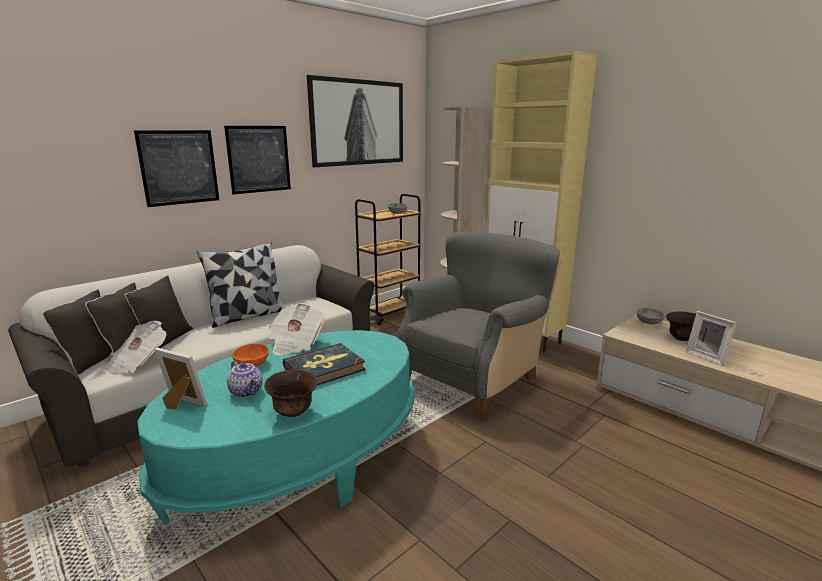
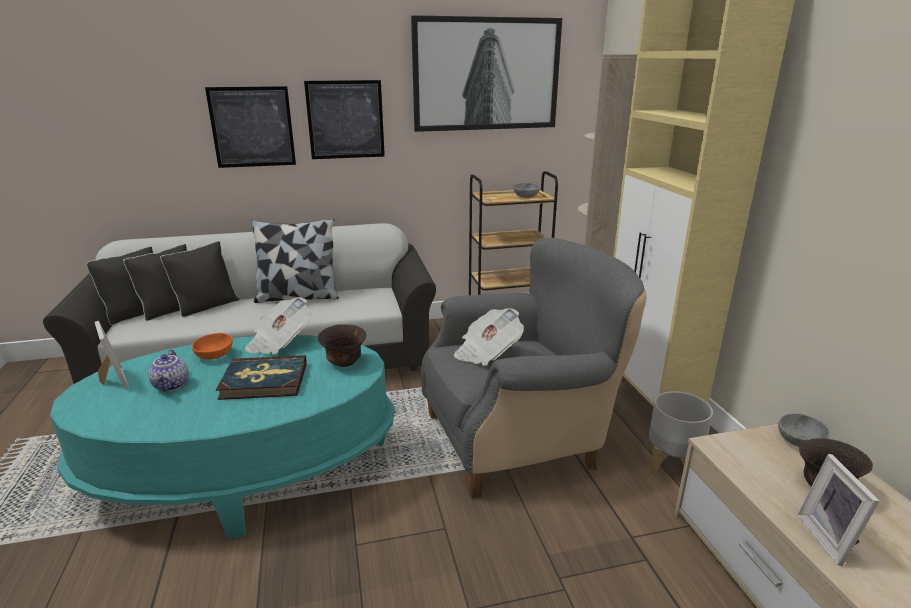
camera: 30 degrees right, 5 degrees up
newspaper [102,321,166,374] -> newspaper moved to [454,308,524,366]
brown bowl [264,369,318,417] -> brown bowl moved to [317,324,366,367]
none -> grey planter [649,391,713,475]

